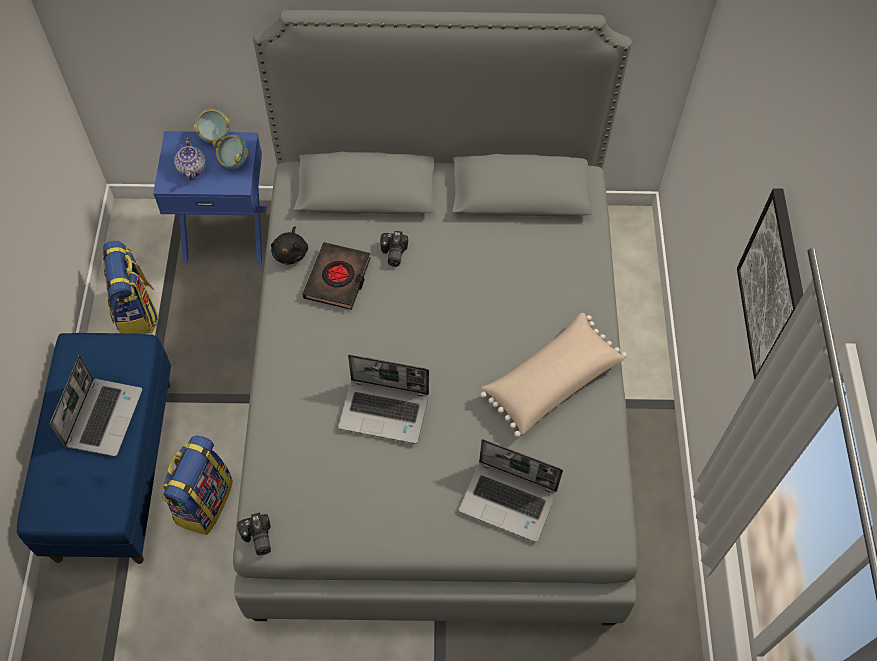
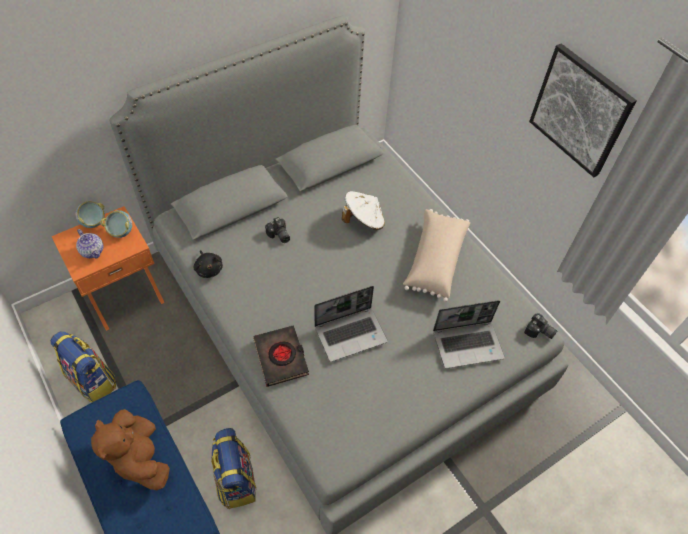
camera: 35 degrees left, 5 degrees down
laptop [50,355,142,456] -> brown plush toy [91,409,170,490]
blue nightstand [153,131,268,265] -> orange nightstand [52,206,165,331]
camera [237,512,271,555] -> camera moved to [524,313,557,339]
black book [302,242,371,310] -> black book moved to [253,325,309,387]
none -> white hat [342,191,385,230]

